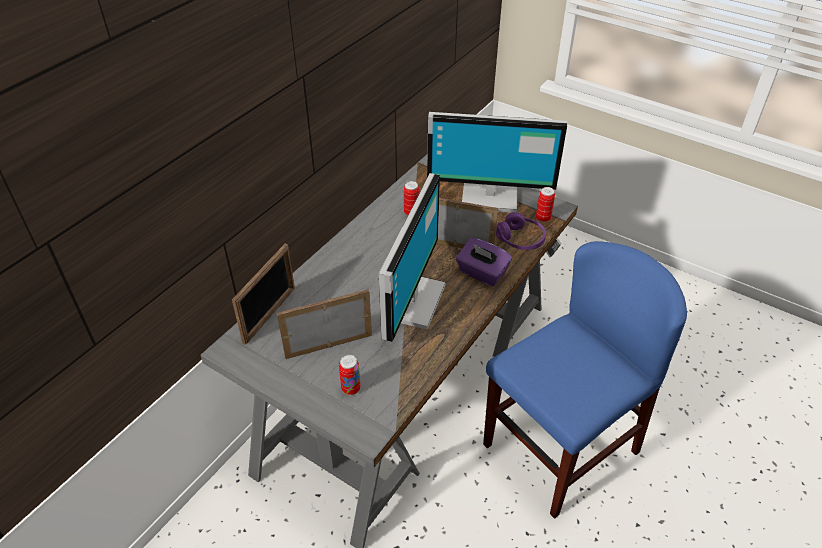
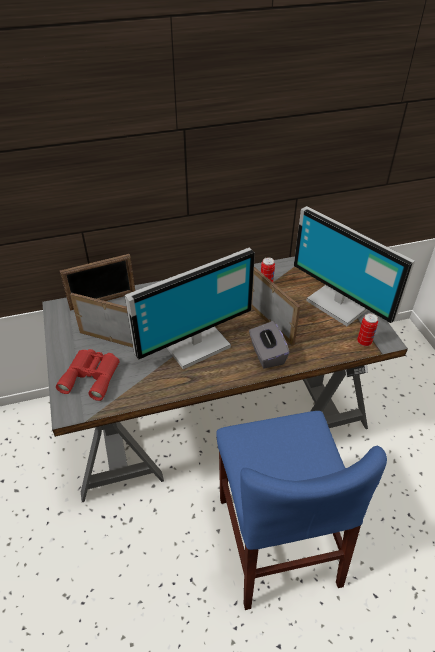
camera: 40 degrees right, 0 degrees up
can [339,355,361,395] -> red binoculars [56,349,120,401]
purple tissue box [456,238,512,286] -> grey tissue box [249,321,290,369]
blue chair [483,241,687,519] -> blue chair turned 75 degrees clockwise [216,411,387,610]
purple headphones [496,212,546,250] -> none

